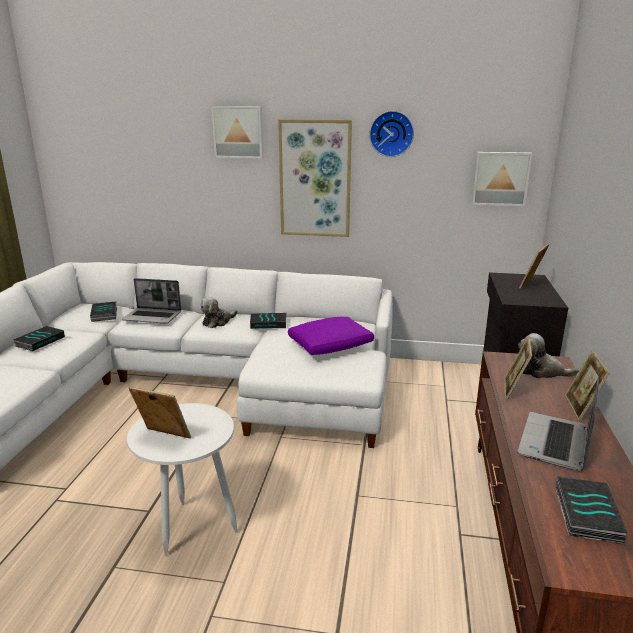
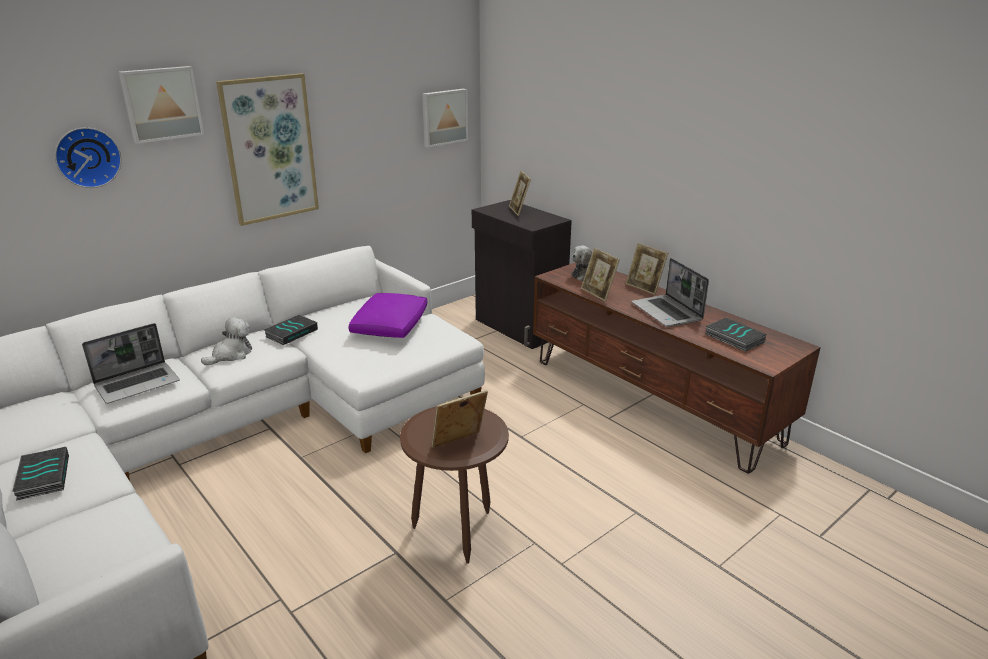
camera: 50 degrees left, 5 degrees up
book [90,302,117,322] -> none
white side table [127,403,237,556] -> brown side table [400,406,509,564]
plush toy [200,297,238,328] -> plush toy turned 135 degrees counterclockwise [201,317,252,365]
wall clock [369,111,414,157] -> wall clock moved to [55,127,122,188]

